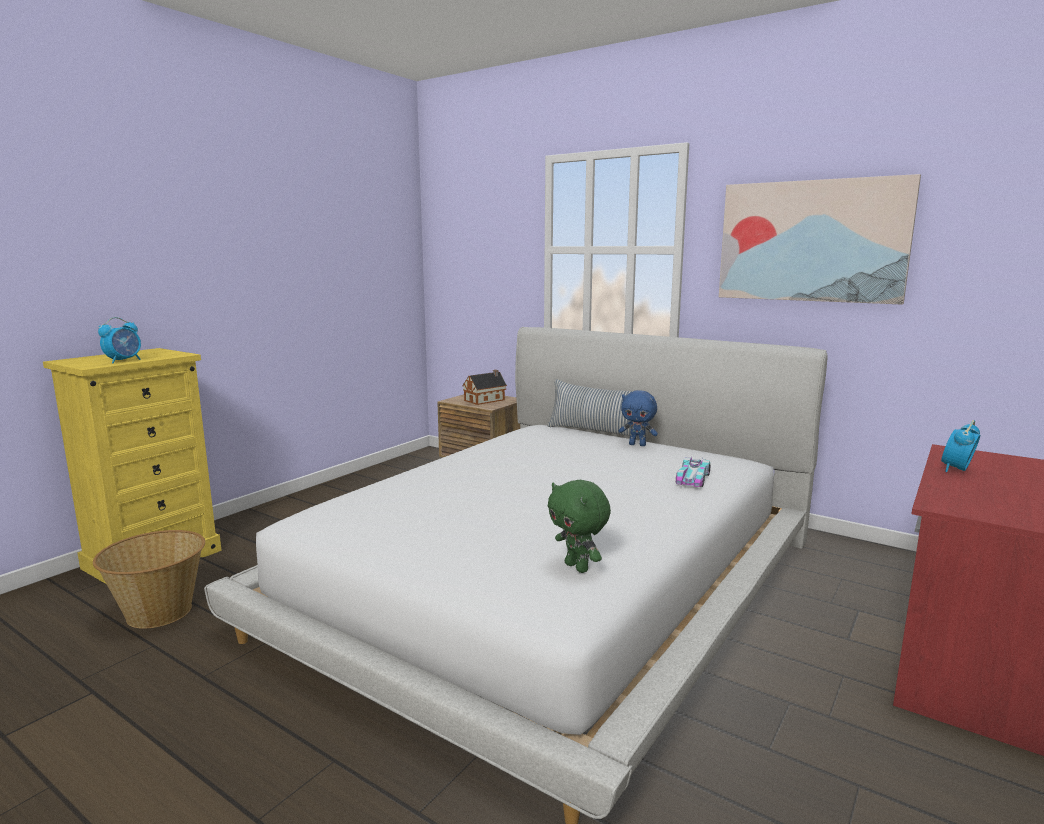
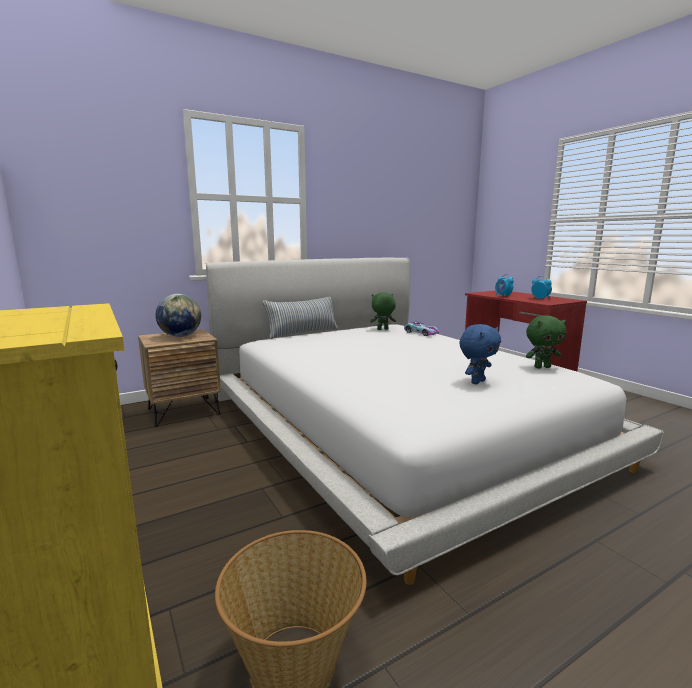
camera: 65 degrees left, 0 degrees up
alarm clock [98,317,141,363] -> alarm clock moved to [531,276,552,300]
toy house [462,370,507,405] -> globe [156,294,201,337]
blue plush toy [619,390,658,446] -> blue plush toy moved to [459,324,501,384]
picture [719,174,921,305] -> none
none -> green plush toy [370,292,396,330]

